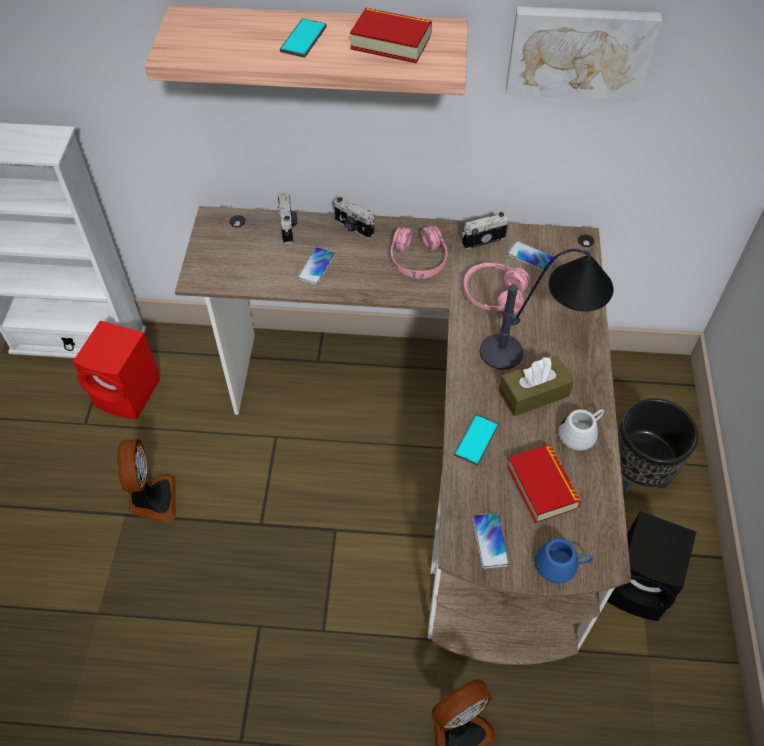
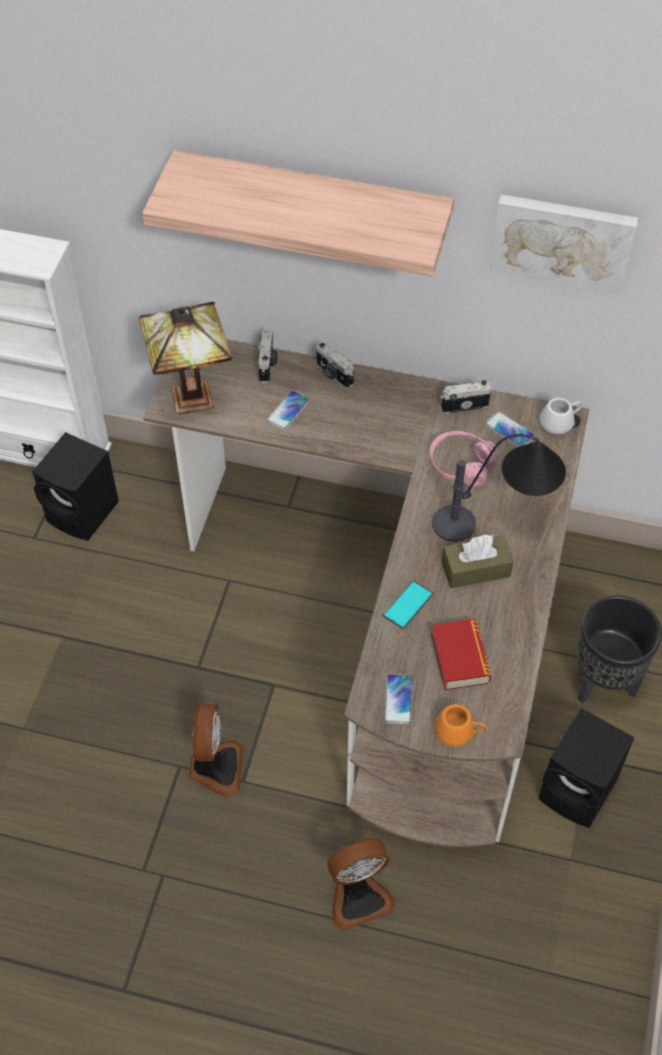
camera: 10 degrees right, 0 degrees up
red speaker [73,321,161,419] -> black speaker [32,432,119,541]
fan [117,439,176,523] -> fan moved to [189,703,243,797]
phone [280,19,327,58] -> none
book [350,8,432,63] -> none
pink headphones [391,226,448,279] -> none
blue mug [535,538,593,583] -> orange mug [434,704,487,747]
white mug [558,409,604,451] -> white mug moved to [539,397,583,435]
none -> table lamp [139,302,232,414]

